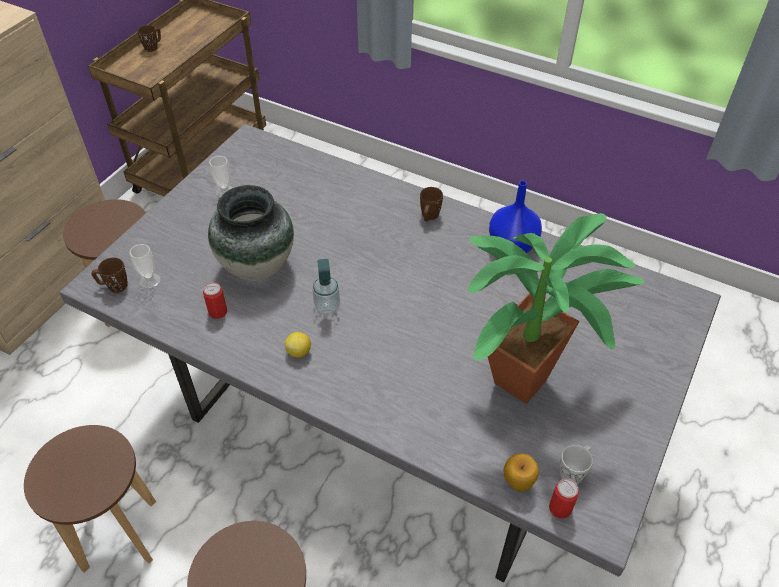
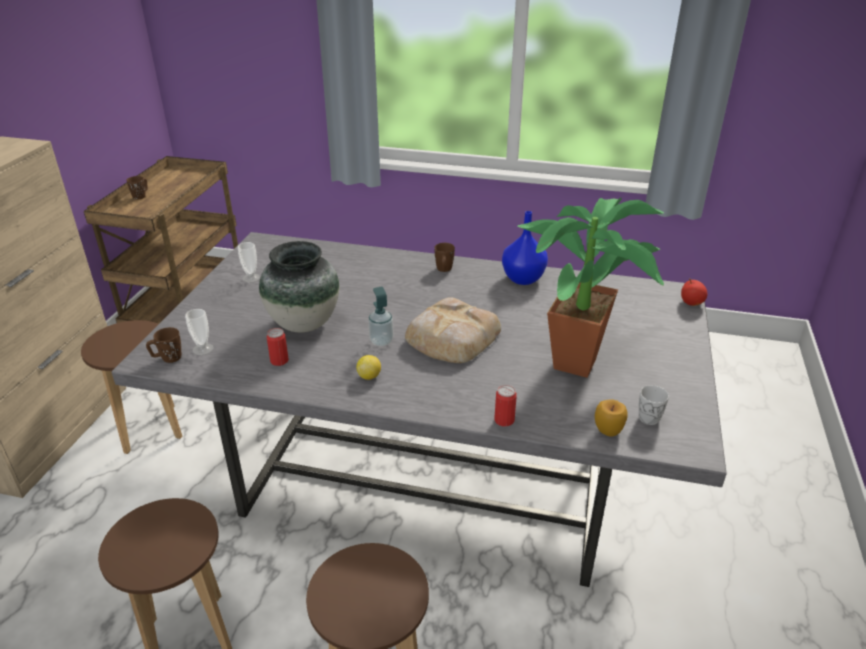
camera: 15 degrees left, 15 degrees down
can [549,479,579,519] -> can moved to [494,385,517,427]
none -> bread [405,297,501,363]
none -> apple [681,278,707,306]

